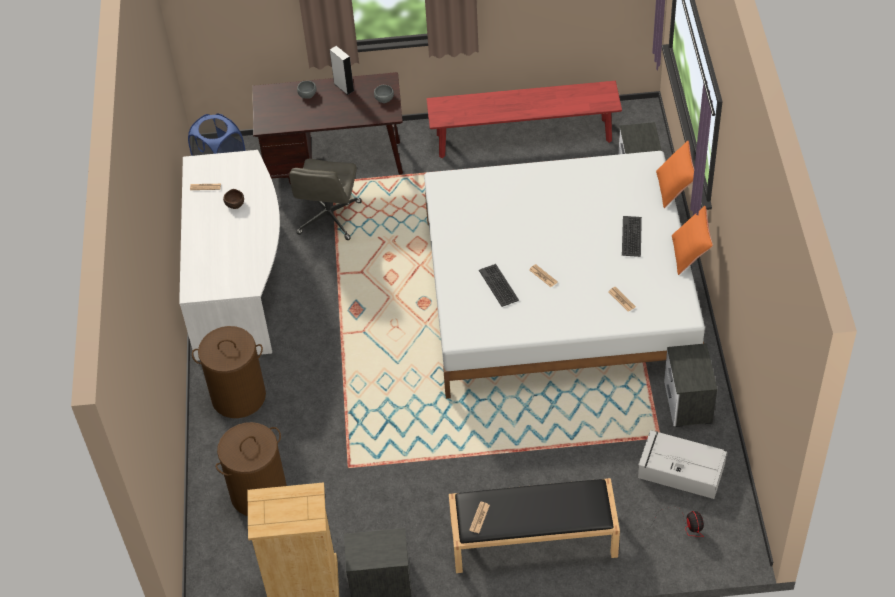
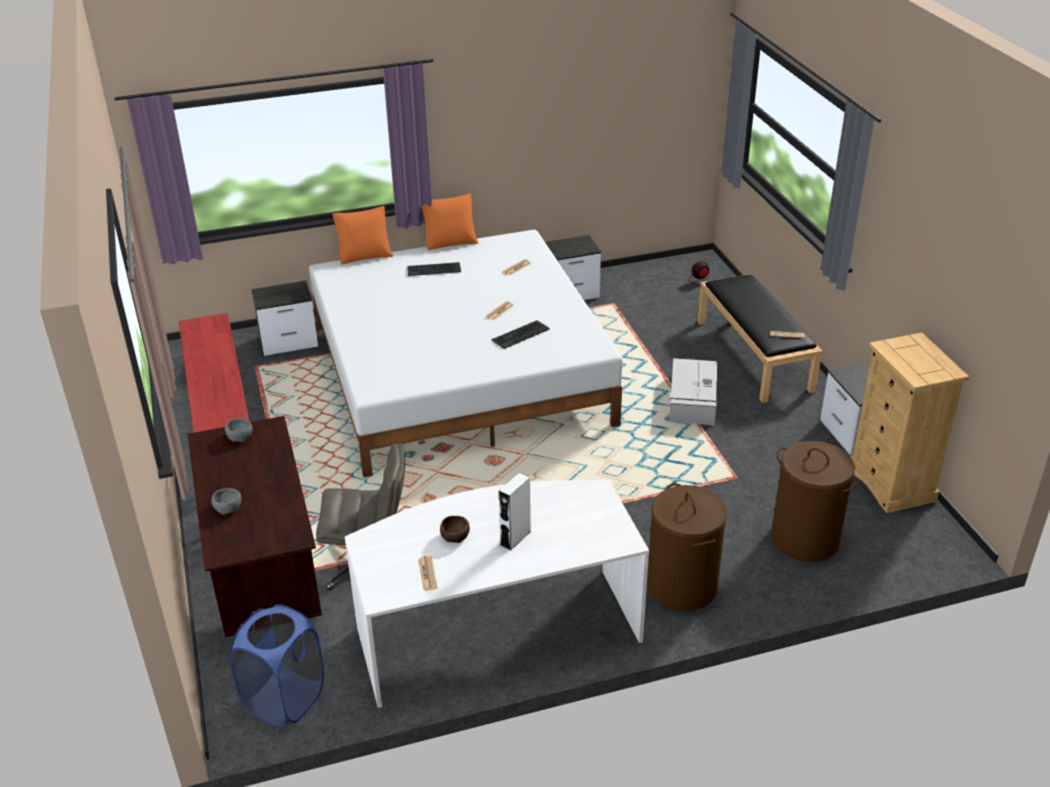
camera: 105 degrees left, 15 degrees down
white speaker [330,46,354,95] -> white speaker moved to [499,473,531,550]
grey storage box [638,430,727,499] -> grey storage box moved to [669,358,717,425]

